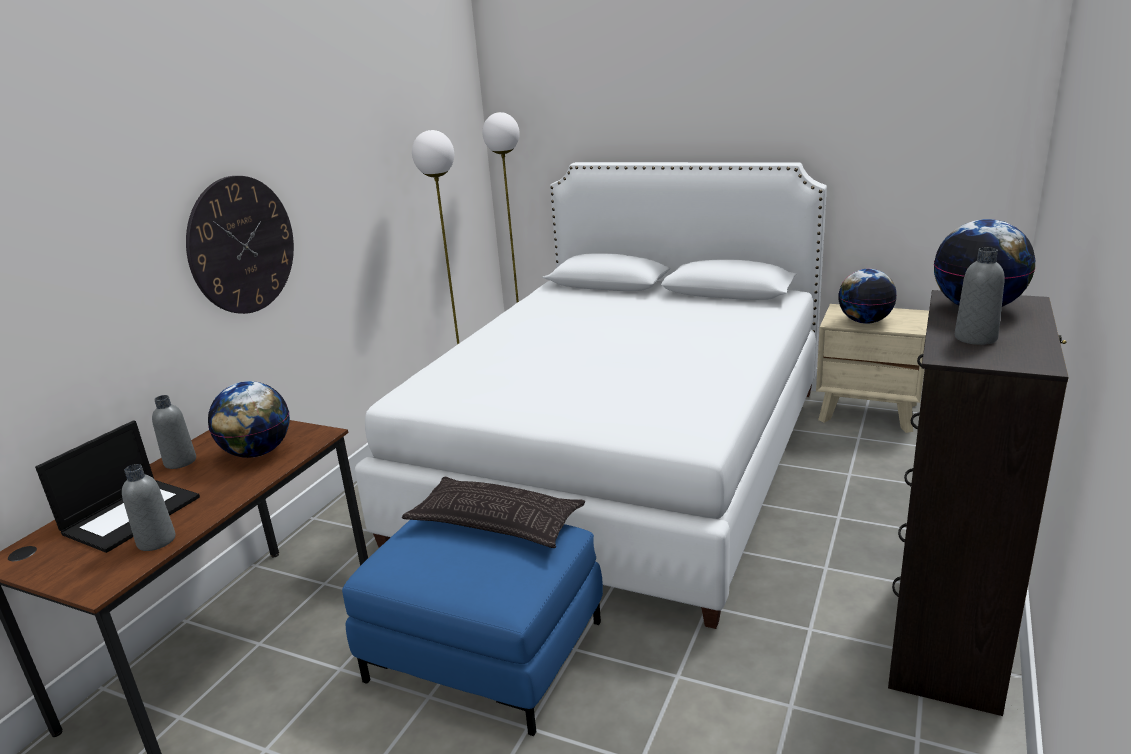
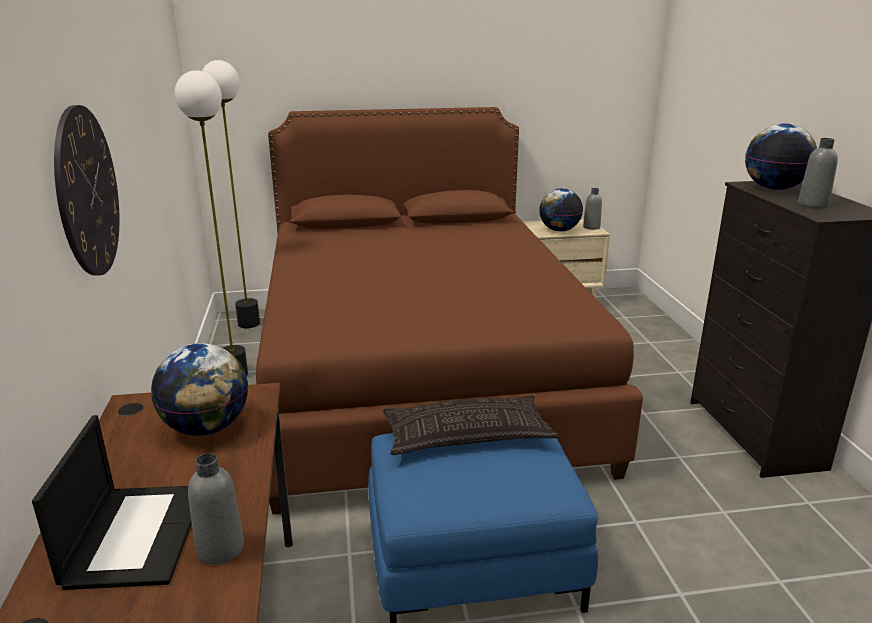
camera: 35 degrees left, 0 degrees up
grey bottle [152,395,196,469] -> grey bottle moved to [583,188,602,230]
white bed [355,162,827,629] -> brown bed [256,107,643,515]

